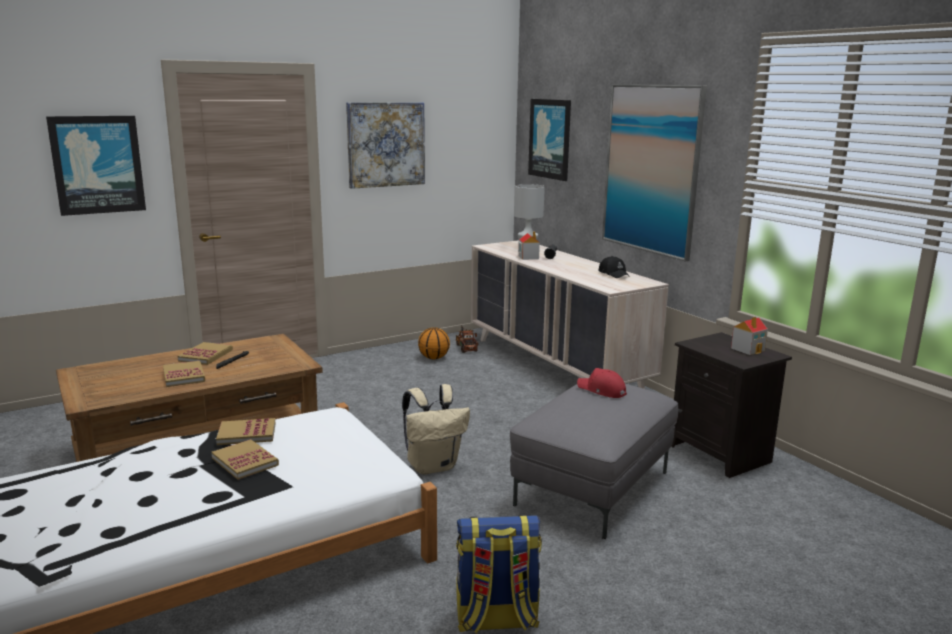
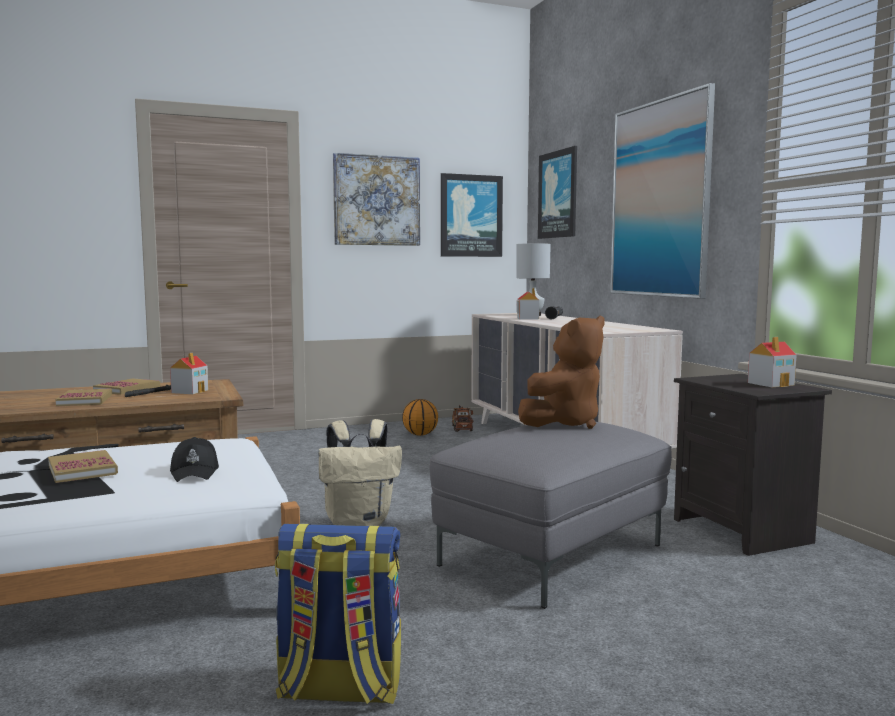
camera: 10 degrees right, 10 degrees down
picture [46,116,146,216] -> picture moved to [441,173,503,257]
book [216,418,275,445] -> none
red cap [577,368,627,398] -> brown plush toy [518,316,604,429]
black cap [598,256,629,278] -> black cap moved to [170,437,219,482]
none -> toy house [170,352,208,394]

